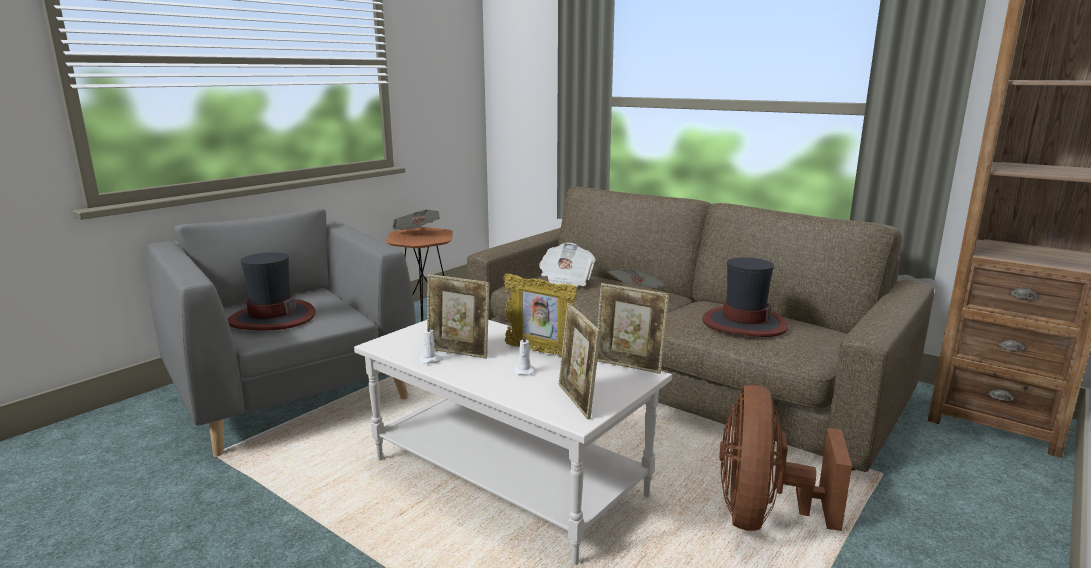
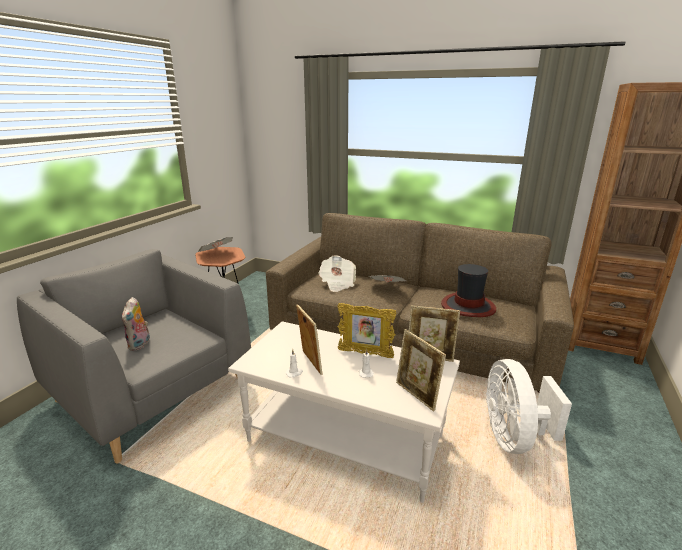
camera: 15 degrees left, 5 degrees up
hat [228,252,316,330] -> plush toy [121,297,151,351]
picture frame [427,274,490,359] -> picture frame turned 120 degrees counterclockwise [296,304,323,375]
brown fan [719,385,852,531] -> white fan [486,359,572,454]

